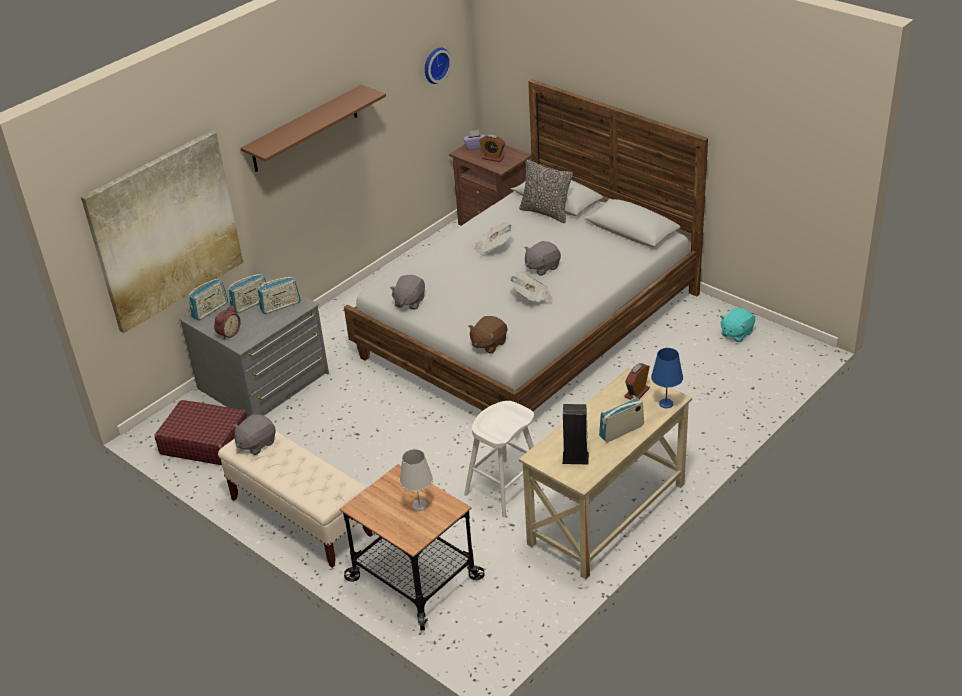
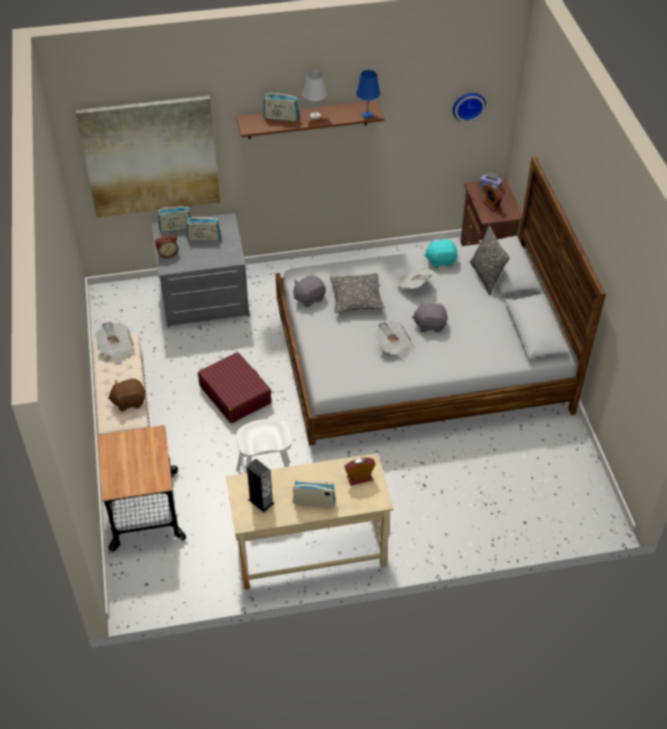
camera: 35 degrees right, 10 degrees up
red suitcase [154,400,247,465] -> red suitcase moved to [198,352,271,423]
grey plush toy [233,414,276,455] -> newspaper [95,321,135,363]
radio [258,277,301,314] -> radio moved to [263,93,299,122]
white table lamp [400,449,433,511] -> white table lamp moved to [303,71,327,119]
brown plush toy [468,316,507,354] -> brown plush toy moved to [108,379,146,411]
blue table lamp [651,348,683,408] -> blue table lamp moved to [356,70,380,118]
turquoise plush toy [720,308,755,342] -> turquoise plush toy moved to [424,239,458,268]
none -> pillow [330,273,385,313]

